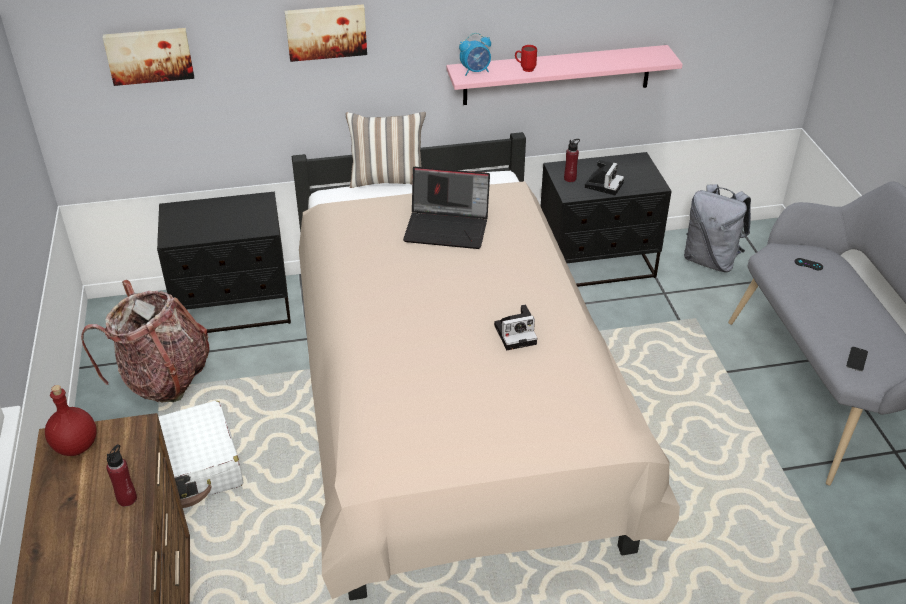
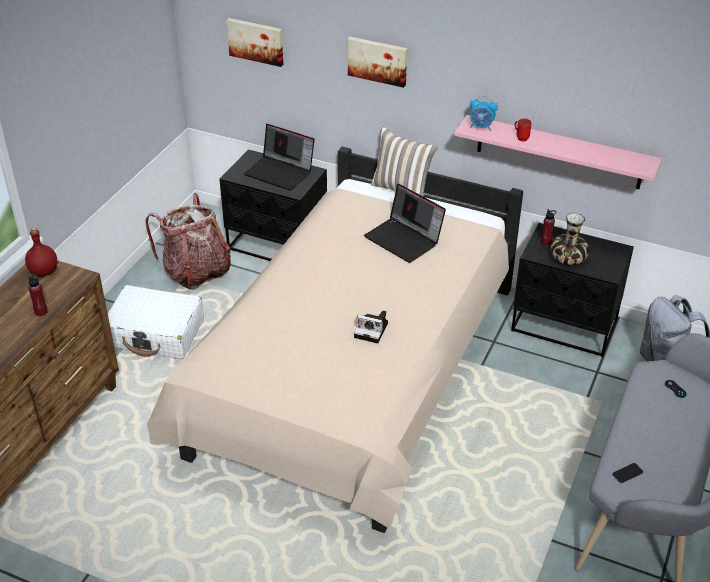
camera: 35 degrees right, 0 degrees up
camera [585,160,624,195] -> vase [551,213,589,265]
none -> laptop [244,124,315,190]

